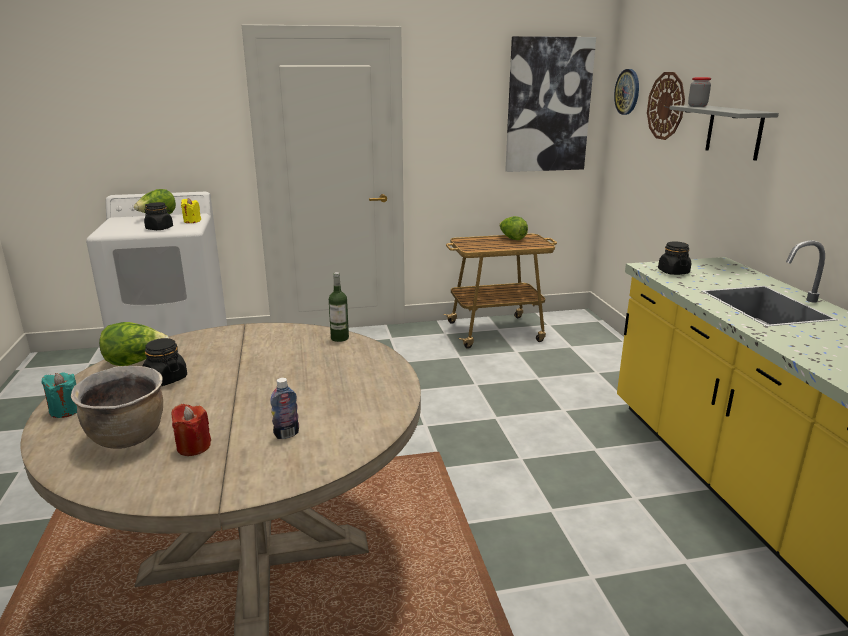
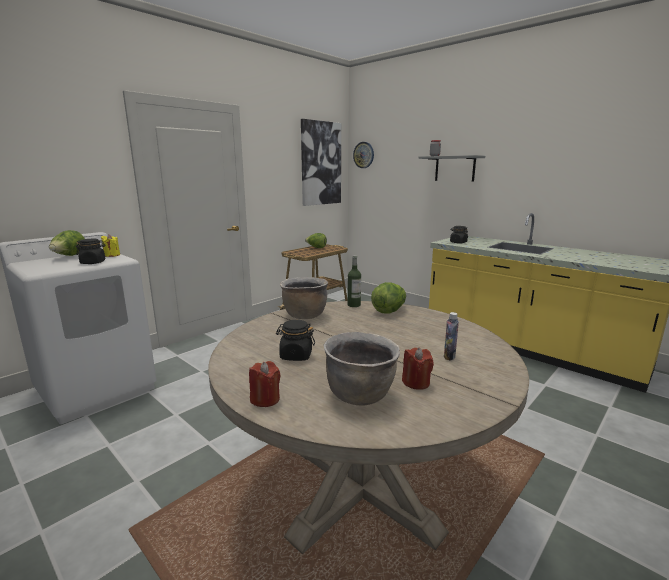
camera: 35 degrees left, 5 degrees down
turquoise candle [42,372,77,418] -> red candle [249,361,281,407]
lettuce [99,322,169,366] -> lettuce moved to [371,282,406,314]
wall clock [647,72,685,140] -> none
none -> brown cooking pot [280,277,328,319]

